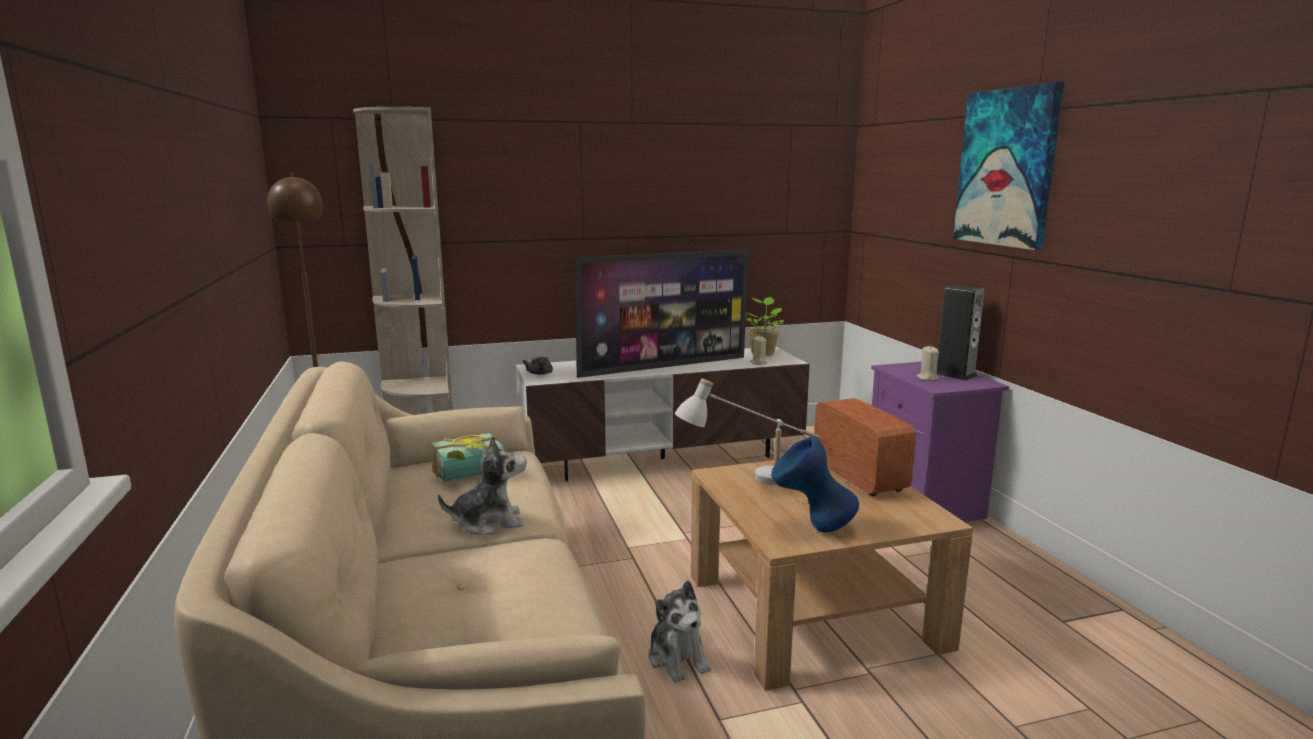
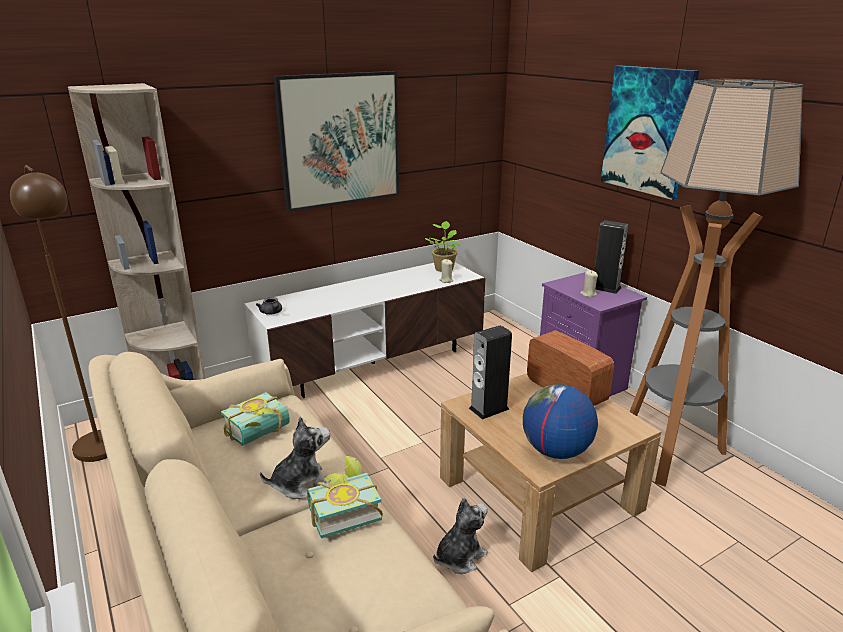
camera: 15 degrees left, 10 degrees up
television [575,249,748,378] -> none
plush toy [648,580,711,683] -> plush toy turned 90 degrees counterclockwise [433,498,488,574]
white table lamp [675,378,820,485] -> speaker [469,325,512,420]
blue vase [771,436,859,533] -> globe [523,384,598,459]
none -> picture [273,71,399,212]
none -> book [307,456,383,538]
none -> floor lamp [630,79,803,486]

